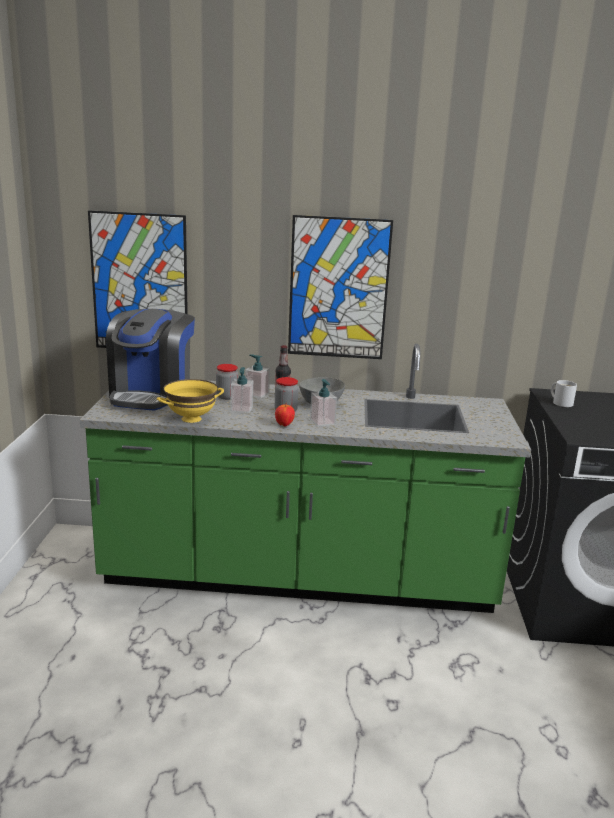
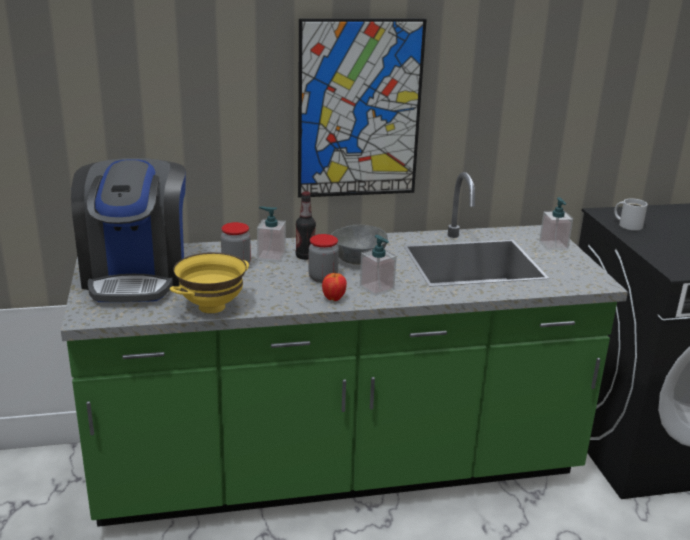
camera: 15 degrees left, 5 degrees up
picture [88,210,188,348] -> none
soap dispenser [231,367,253,413] -> soap dispenser moved to [539,197,573,250]

